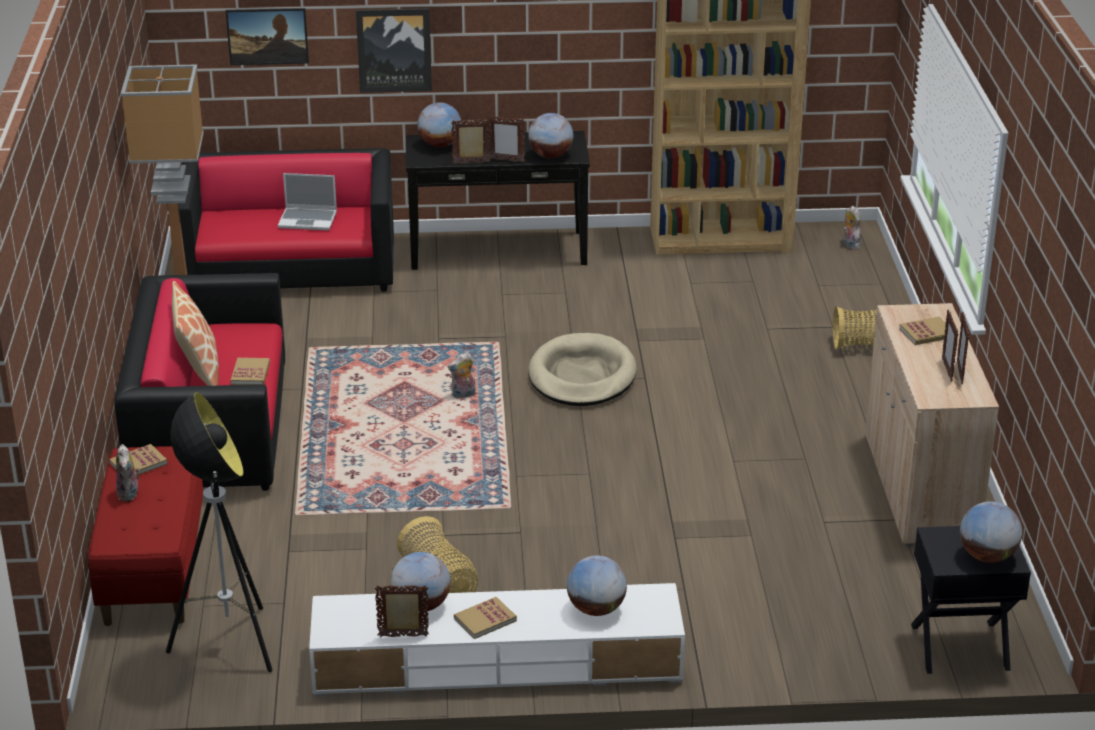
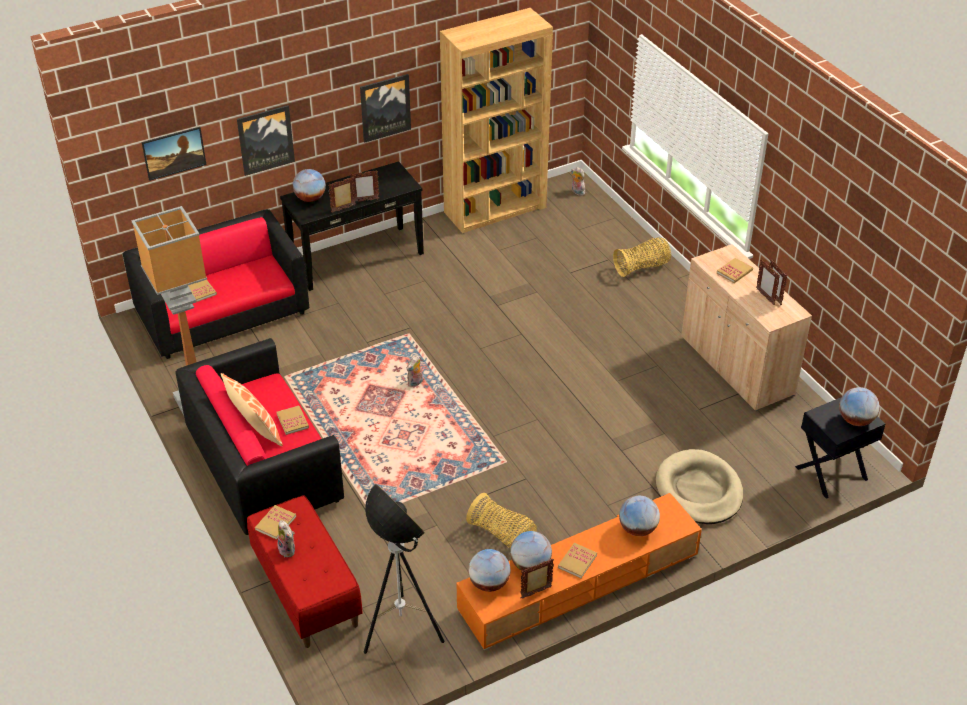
camera: 25 degrees left, 10 degrees up
laptop [278,173,337,230] -> none
white tv stand [309,583,685,696] -> orange tv stand [457,493,702,650]
globe [528,113,573,158] -> globe moved to [468,549,510,592]
beige dog bed [528,333,637,406] -> beige dog bed moved to [656,449,743,524]
none -> book [188,280,217,302]
none -> picture [360,74,411,143]

